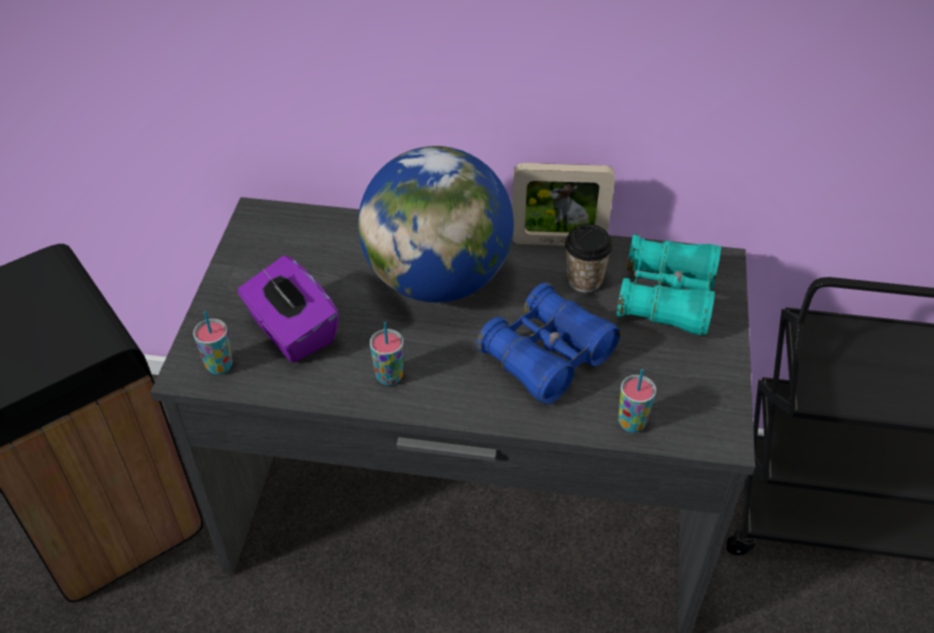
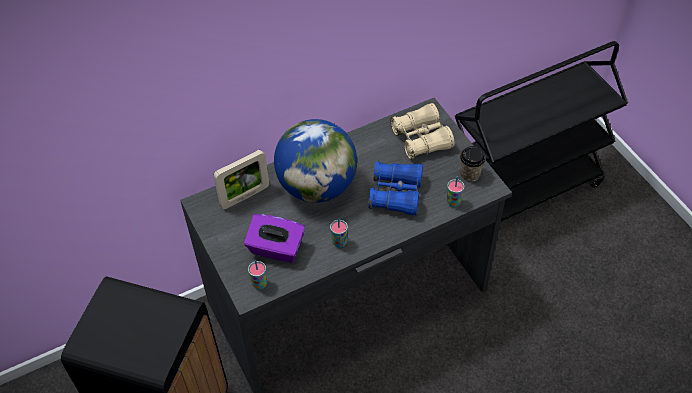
camera: 35 degrees left, 5 degrees up
picture frame [512,163,615,246] -> picture frame moved to [213,150,269,209]
cup [565,224,613,292] -> cup moved to [460,146,486,182]
turquoise binoculars [616,234,721,336] -> beige binoculars [390,103,454,159]

